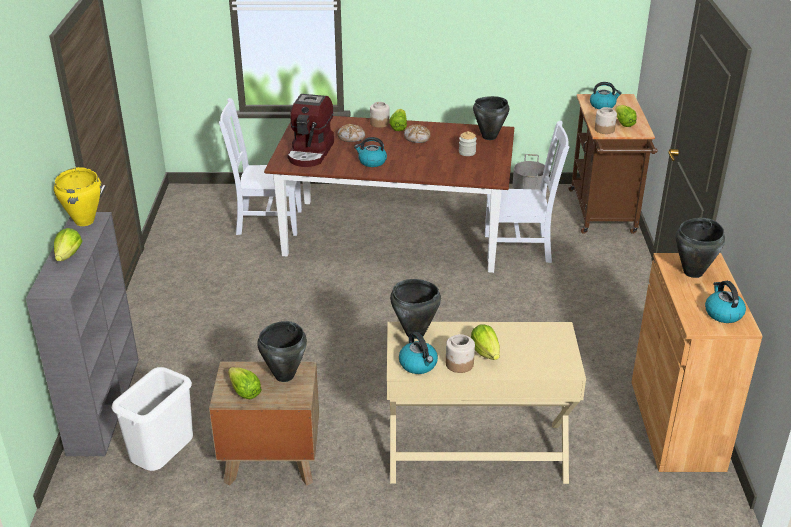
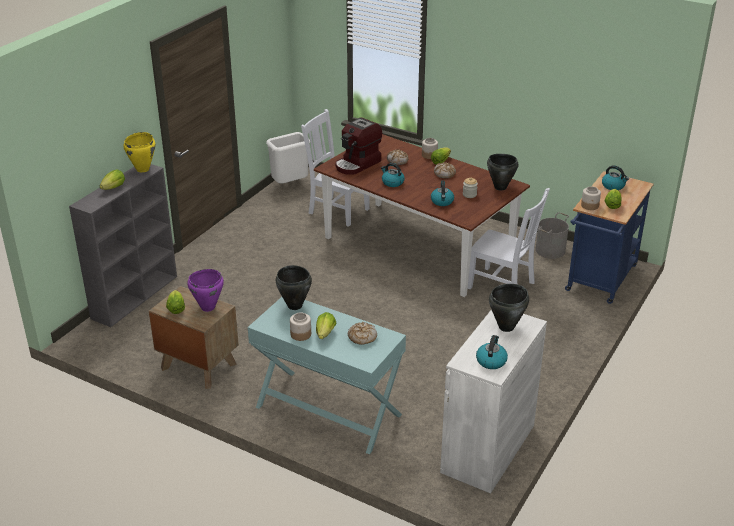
camera: 30 degrees right, 0 degrees up
white trash can [112,367,193,471] -> white trash can moved to [266,132,310,183]
black cooking pot [257,321,307,382] -> purple cooking pot [188,269,224,312]
beige console table [387,322,586,484] -> turquoise console table [248,297,406,454]
kettle [399,332,438,374] -> kettle moved to [431,181,454,206]
brown cart [568,94,658,234] -> blue cart [565,171,654,304]
brown cabinet [632,253,763,472] -> white cabinet [440,310,547,494]
none -> bread [348,321,377,345]

